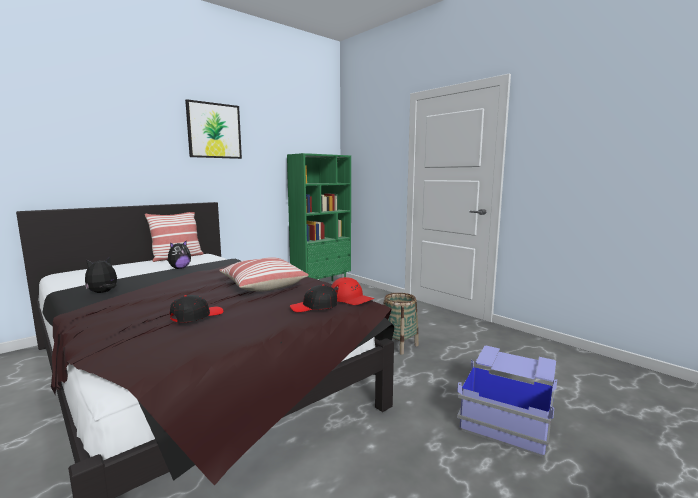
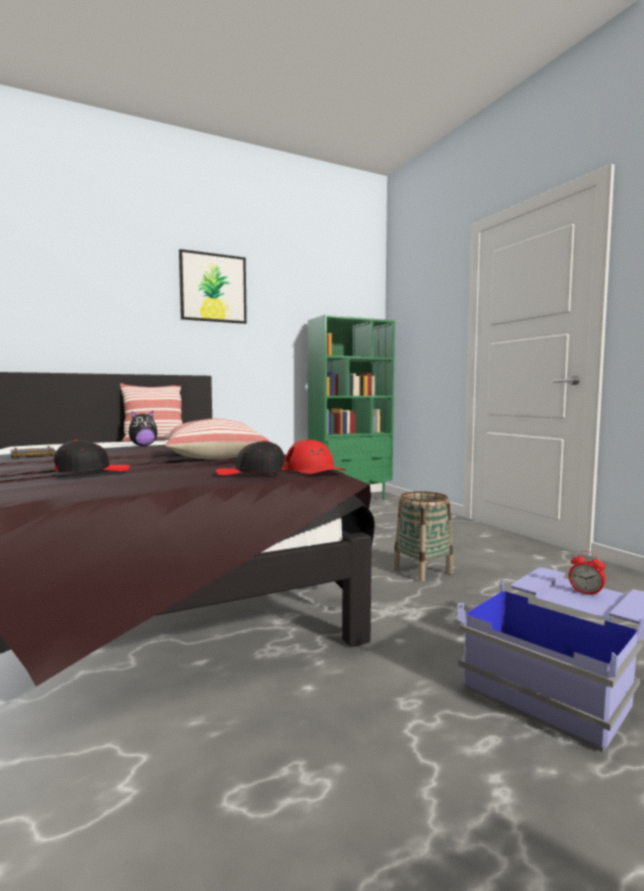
camera: 15 degrees right, 5 degrees down
plush toy [85,257,117,293] -> black book [11,446,55,459]
none -> alarm clock [569,551,606,597]

